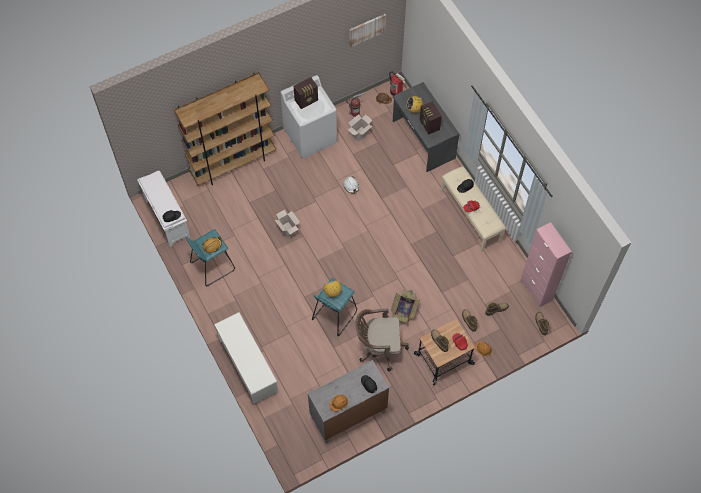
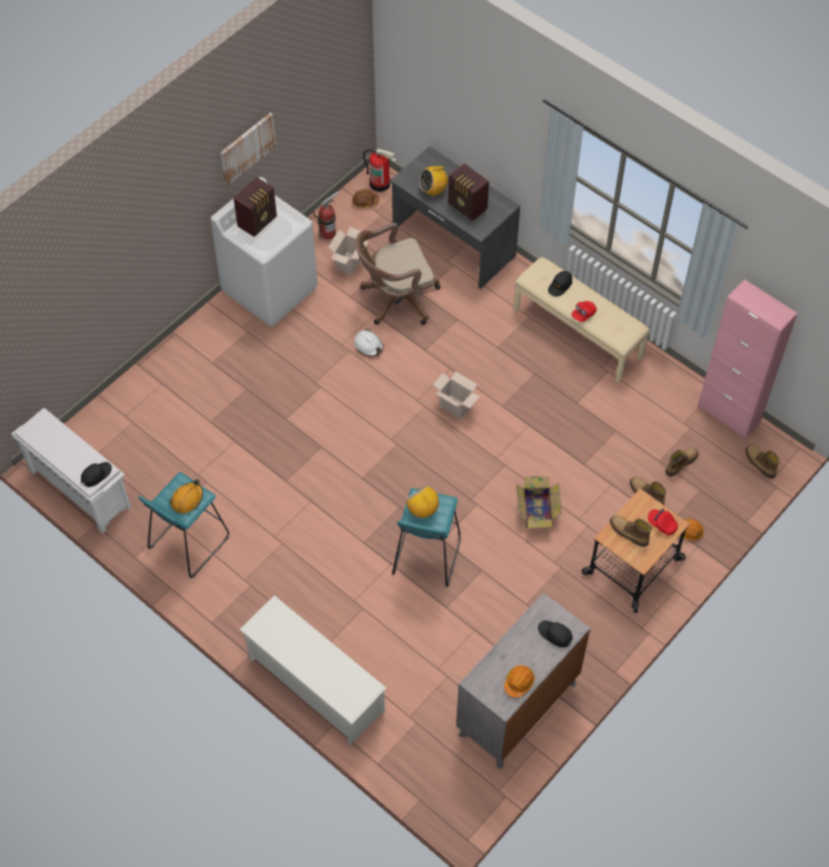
camera: 20 degrees left, 5 degrees down
brown bookcase [174,72,276,186] -> none
cardboard box [275,210,300,238] -> cardboard box moved to [433,372,480,420]
picture [349,14,386,47] -> picture moved to [220,113,276,186]
brown office chair [355,308,409,371] -> brown office chair moved to [355,223,440,325]

